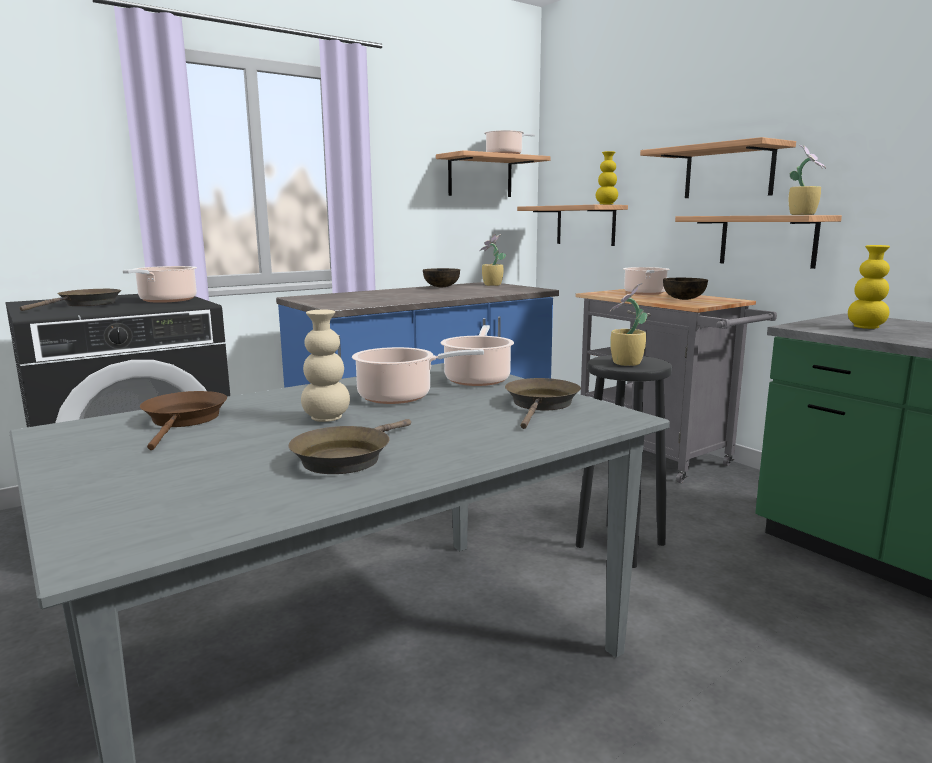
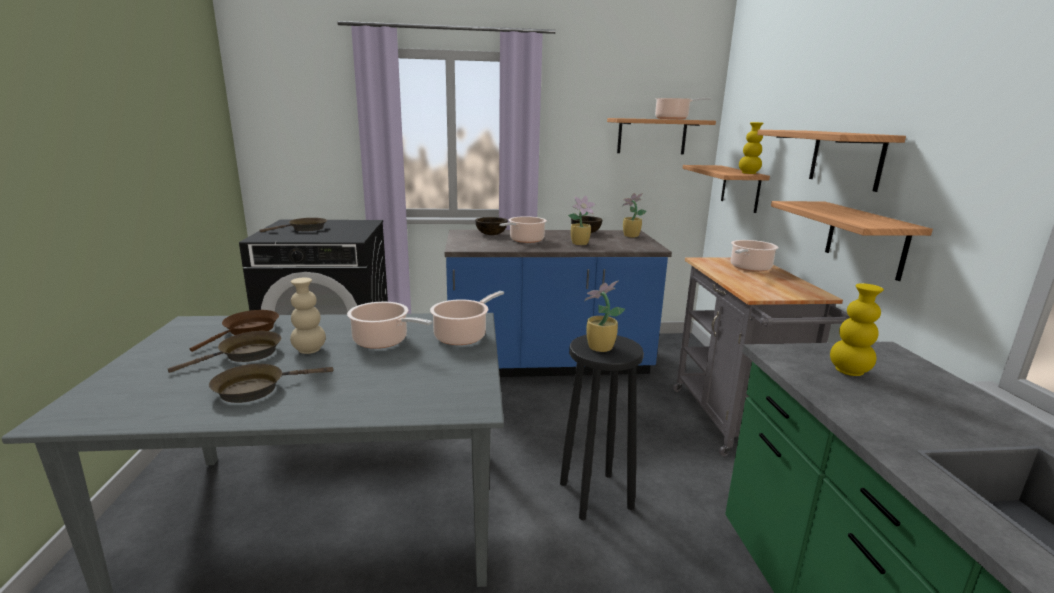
camera: 30 degrees right, 5 degrees up
cooking pot [123,266,197,303] -> cooking pot moved to [499,216,547,243]
brown frying pan [505,378,581,429] -> brown frying pan moved to [168,331,281,373]
brown bowl [663,278,708,300] -> brown bowl moved to [475,217,508,235]
potted plant [789,145,826,215] -> potted plant moved to [568,196,596,245]

